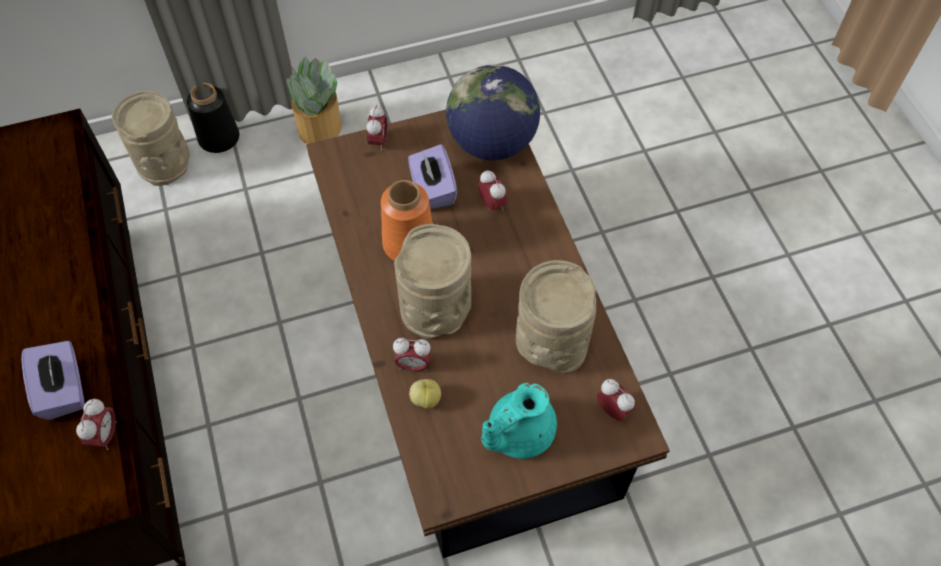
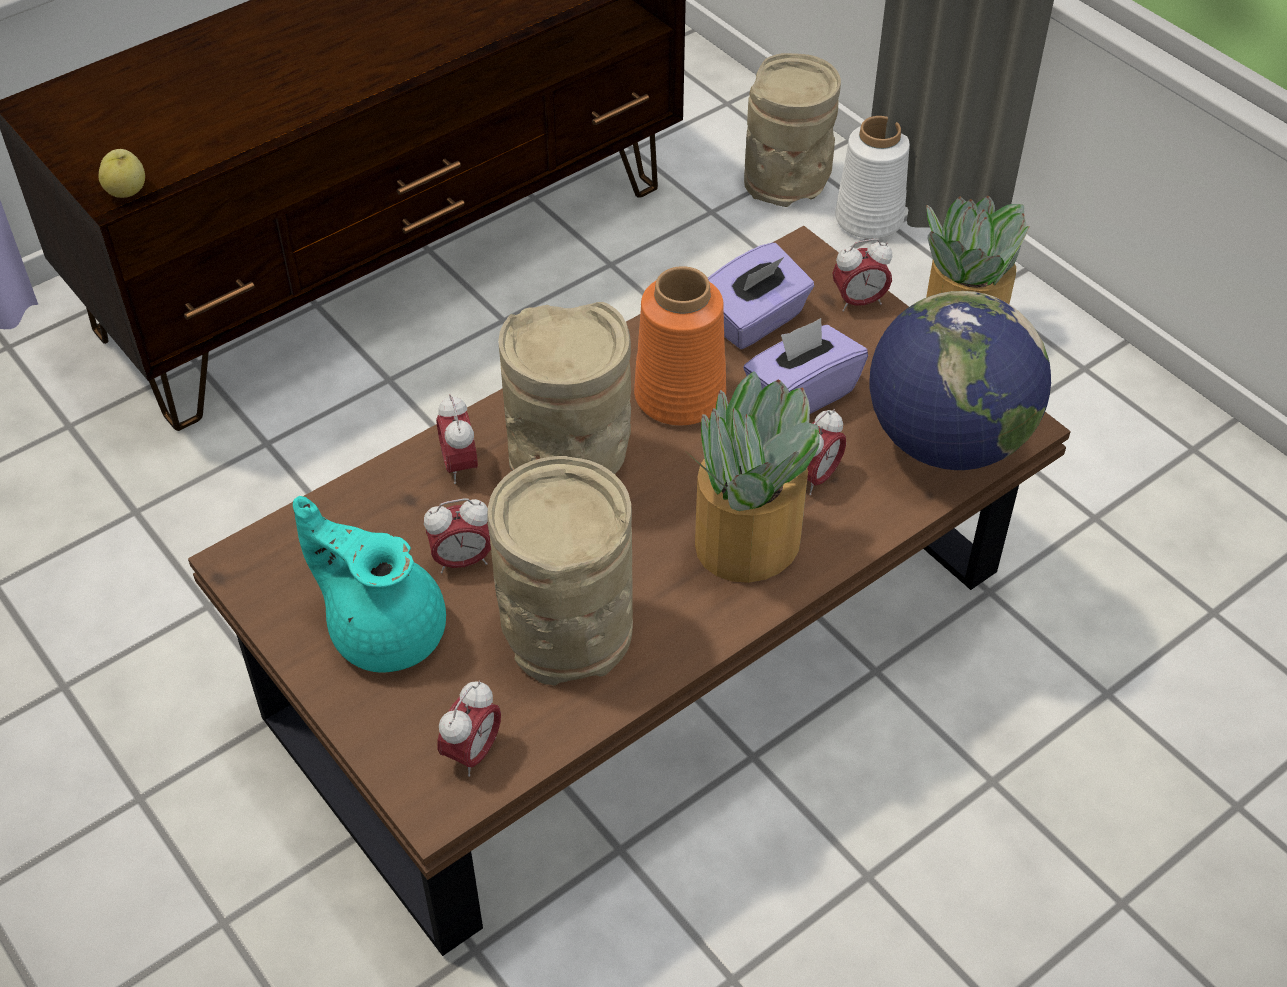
camera: 70 degrees right, 10 degrees down
purple tissue box [21,341,85,420] -> purple tissue box moved to [708,243,814,349]
alarm clock [76,399,117,450] -> alarm clock moved to [424,498,491,573]
black vase [187,83,239,153] -> white vase [835,116,910,239]
apple [409,379,441,409] -> apple moved to [98,149,145,198]
none -> potted plant [687,371,819,583]

